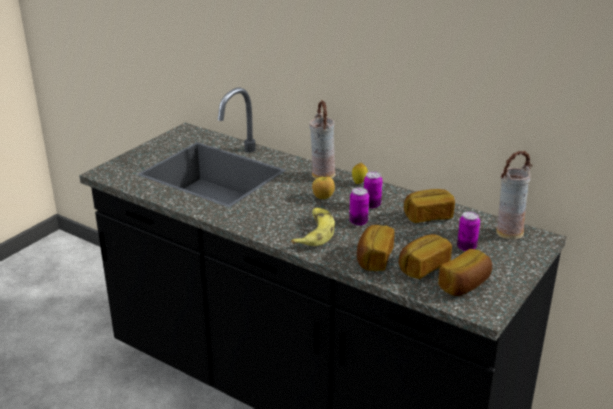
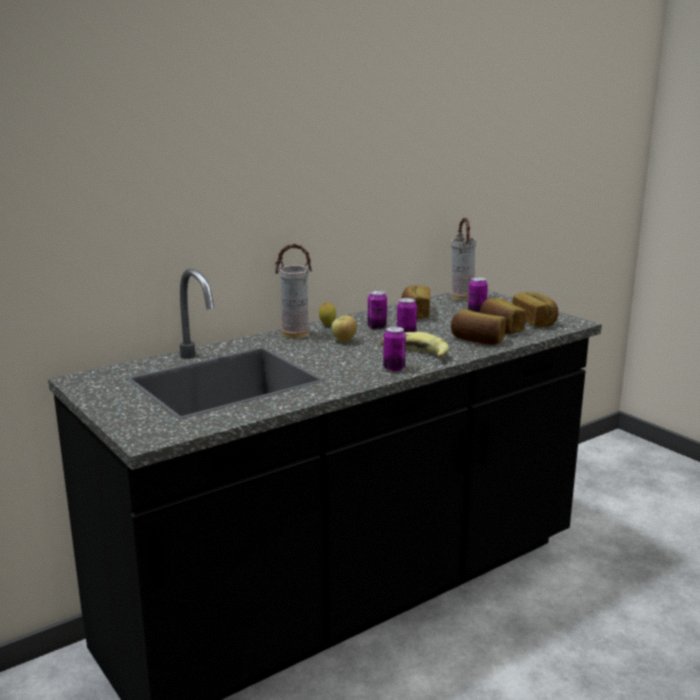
camera: 70 degrees left, 10 degrees down
none -> can [383,326,406,372]

